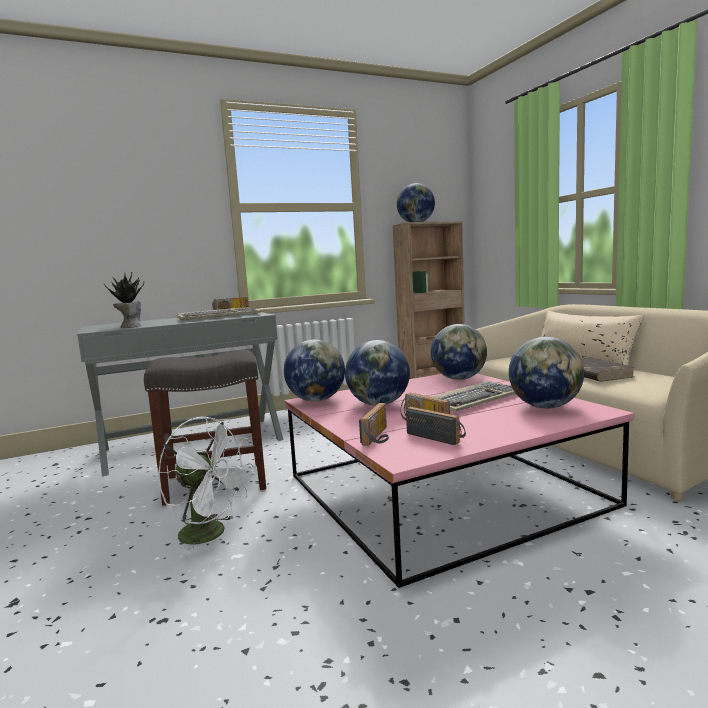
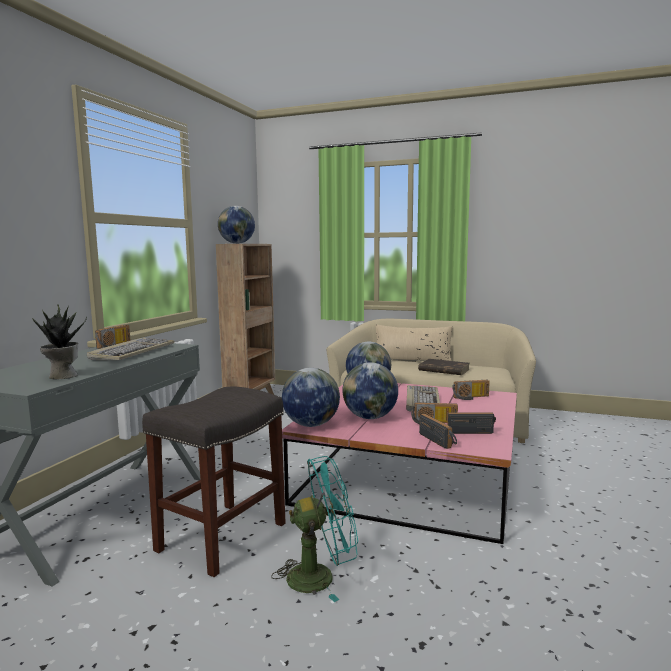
camera: 45 degrees left, 0 degrees up
white fan [158,417,254,557] -> turquoise fan [271,456,358,602]
globe [509,337,584,409] -> radio [452,380,490,400]

